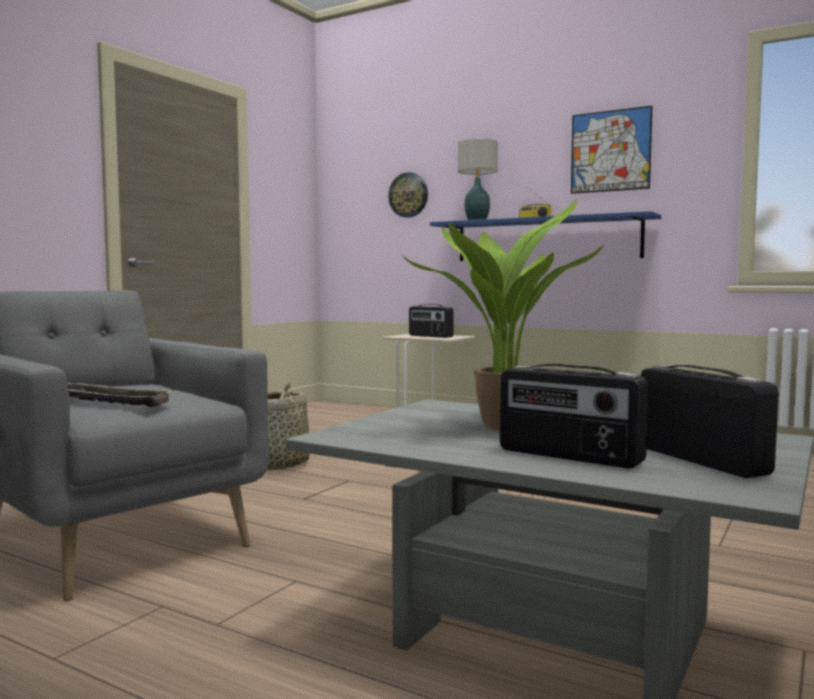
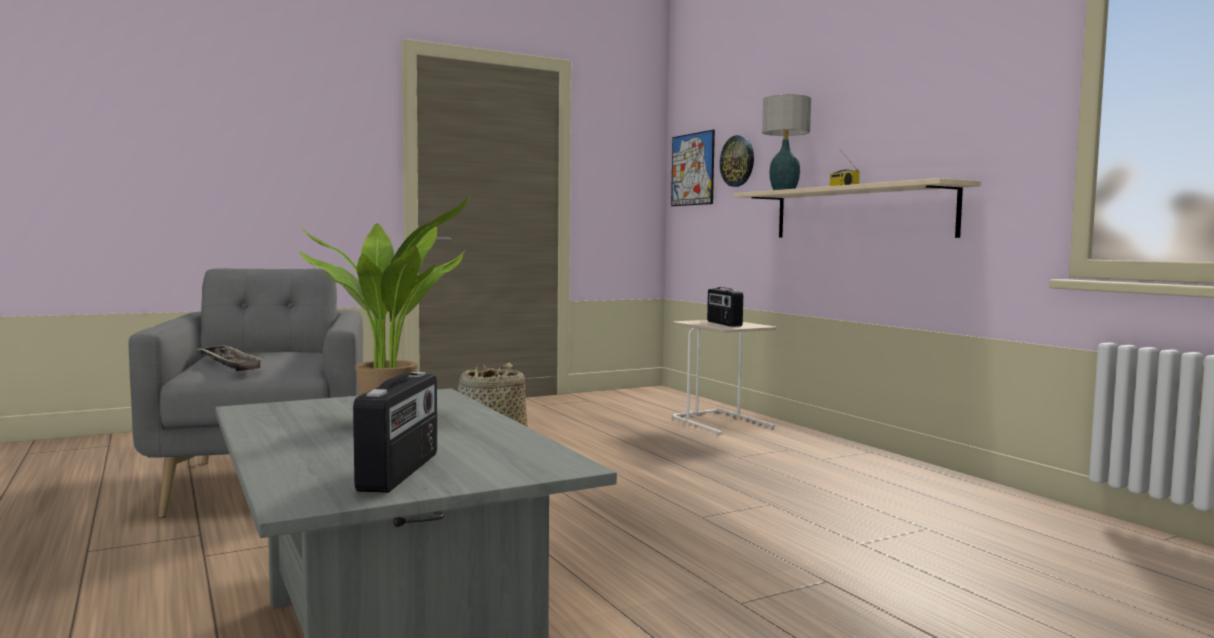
camera: 30 degrees right, 0 degrees up
blue shelf [430,211,661,261] -> beige shelf [734,178,981,238]
radio [500,364,649,469] -> none
picture [571,106,652,194] -> picture moved to [671,130,715,206]

